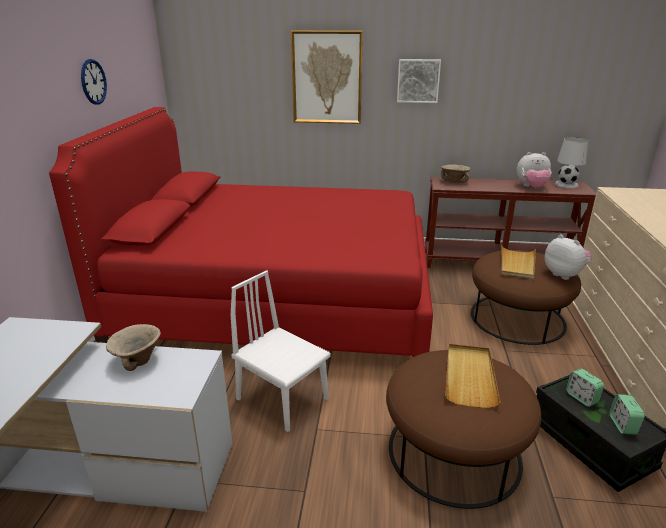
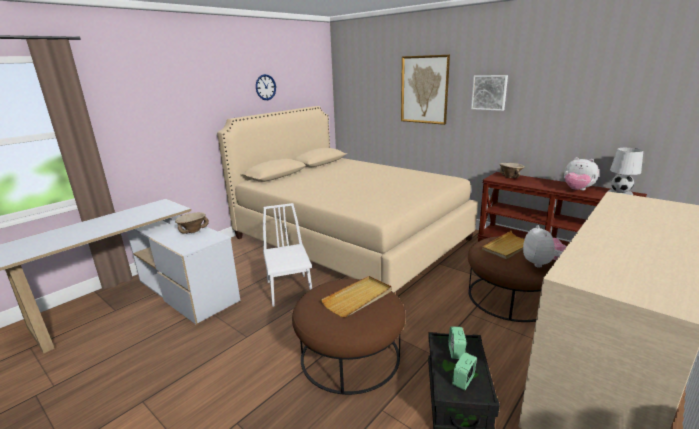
camera: 35 degrees right, 5 degrees down
red bed [49,107,433,357] -> beige bed [217,106,478,293]

